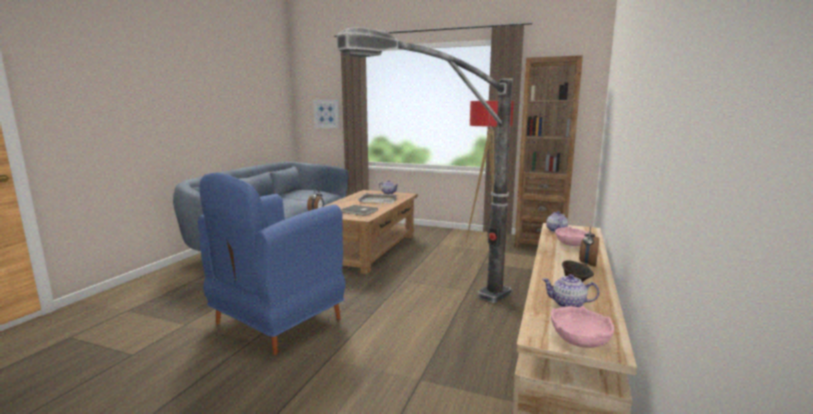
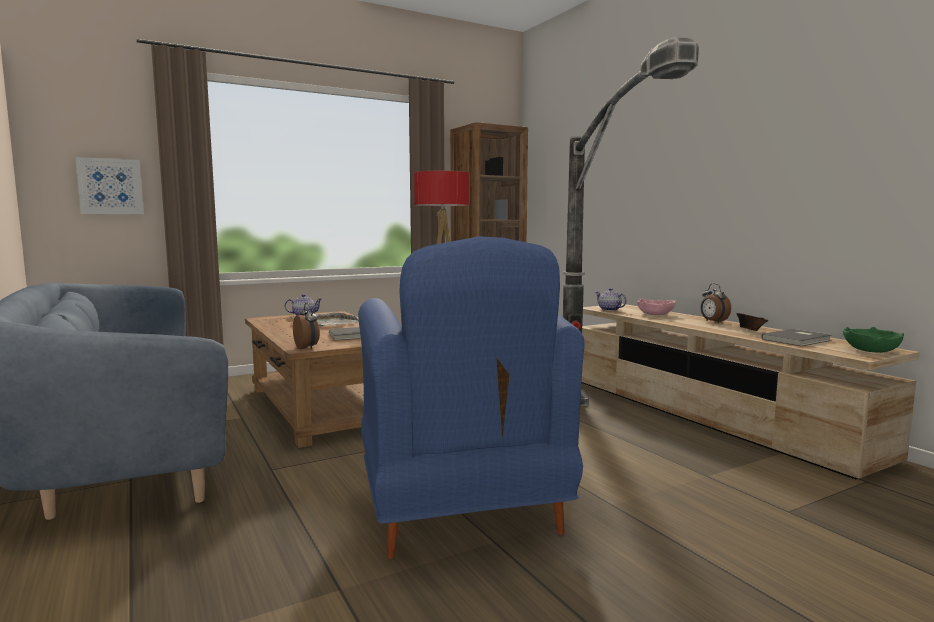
camera: 50 degrees left, 5 degrees down
teapot [542,274,599,307] -> grey book [761,329,832,346]
pink bowl [551,306,614,348] -> green bowl [843,327,904,353]

